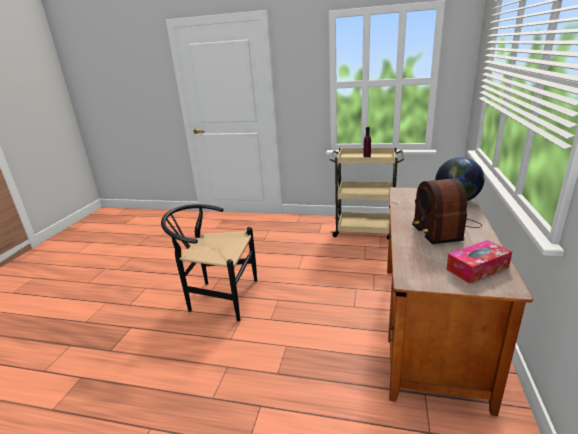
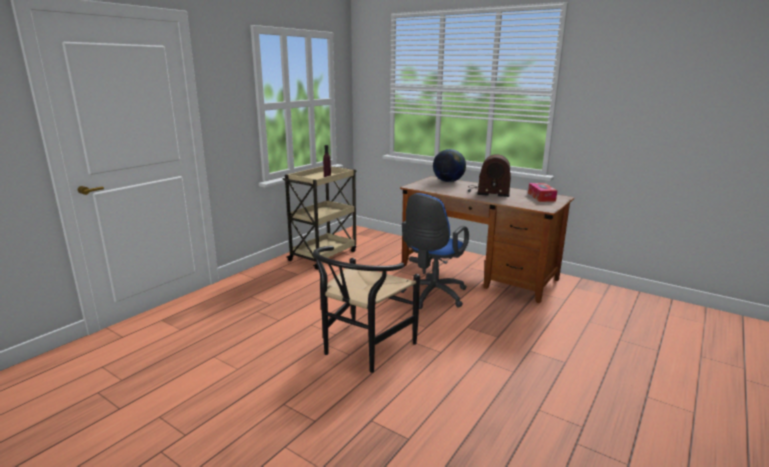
camera: 70 degrees left, 5 degrees down
none -> blue office chair [400,193,469,309]

